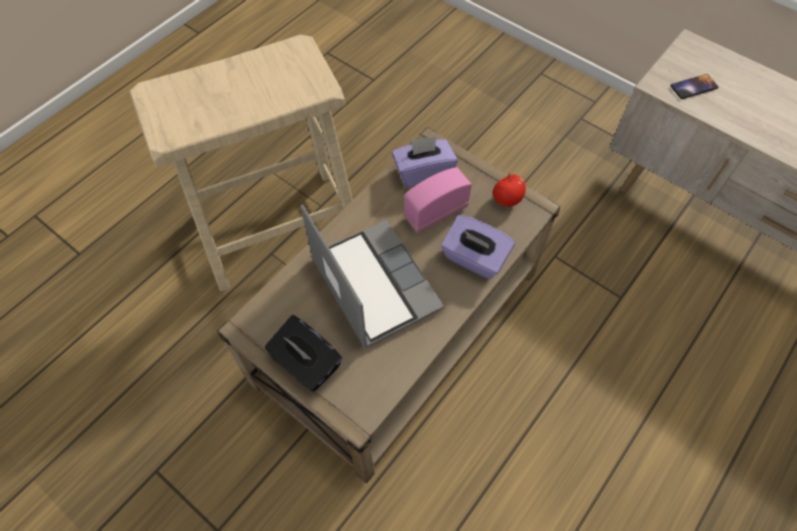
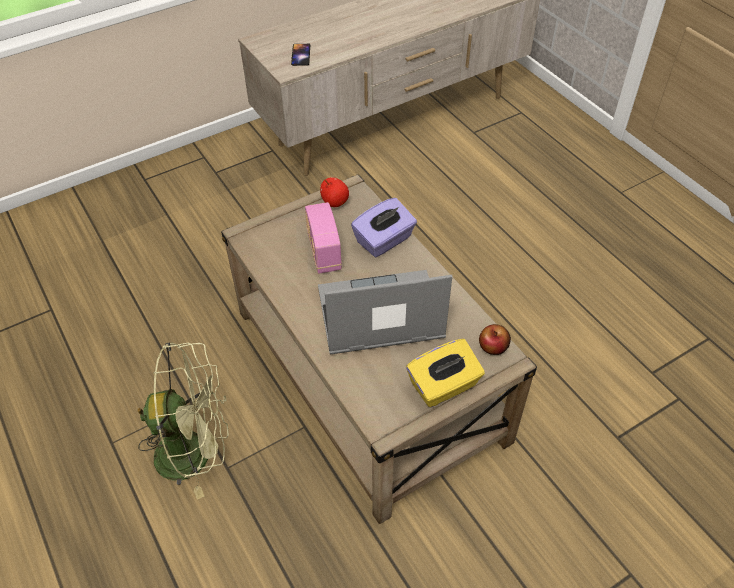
camera: 70 degrees left, 10 degrees down
beige stool [129,35,353,291] -> green fan [137,342,229,500]
black tissue box [265,315,342,391] -> yellow tissue box [406,339,485,407]
purple tissue box [392,136,458,188] -> none
none -> apple [479,324,511,355]

